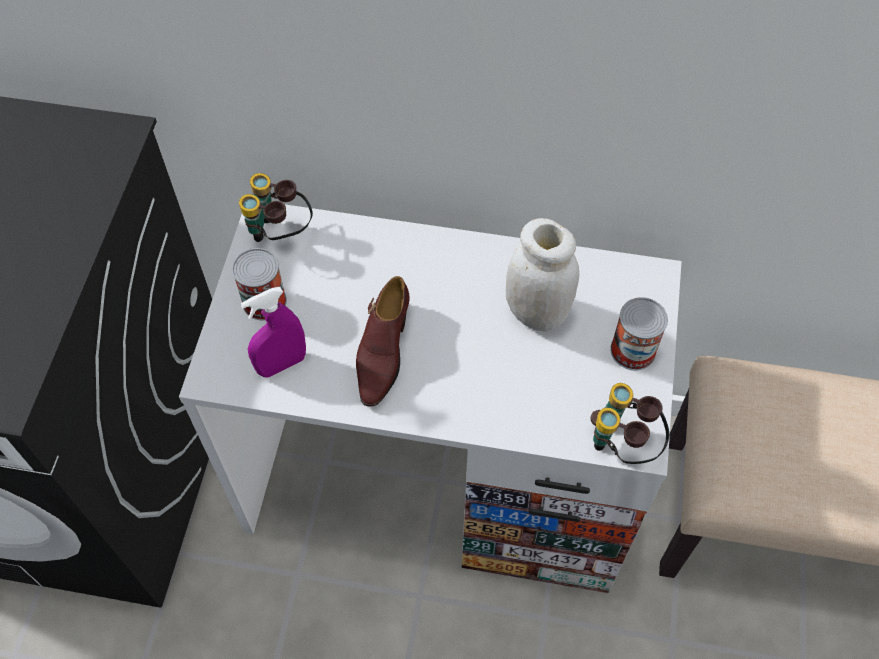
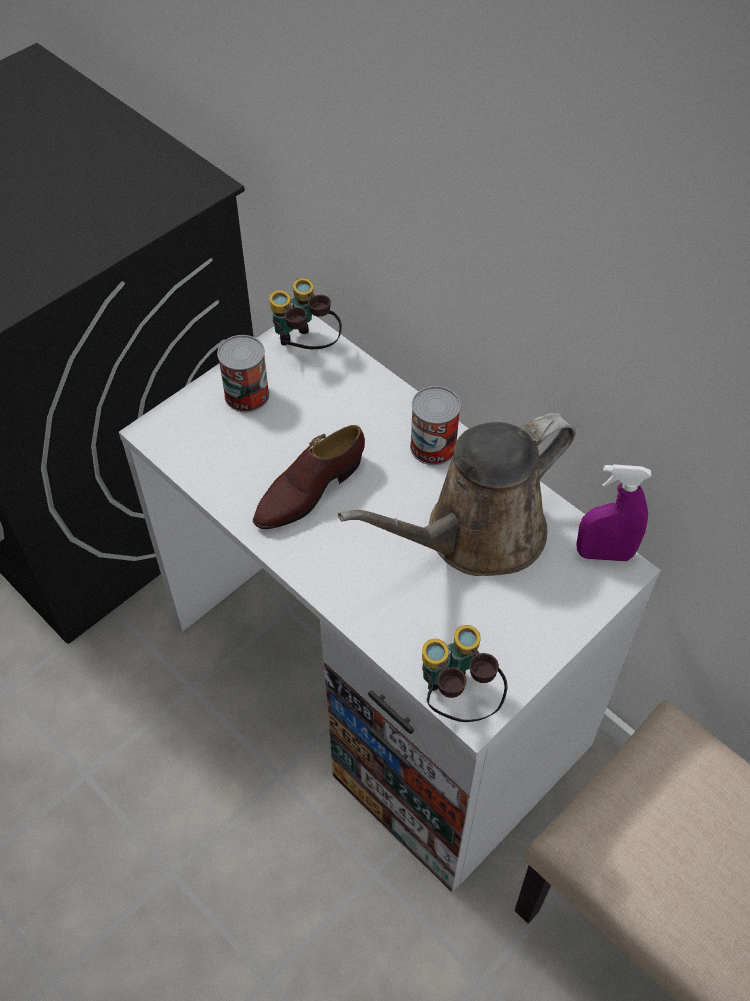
camera: 35 degrees right, 5 degrees down
purple spray bottle [240,287,306,378] -> purple spray bottle moved to [577,464,651,561]
white jar [506,218,579,332] -> brown watering can [338,413,576,576]
can [610,297,668,370] -> can moved to [410,386,461,465]

